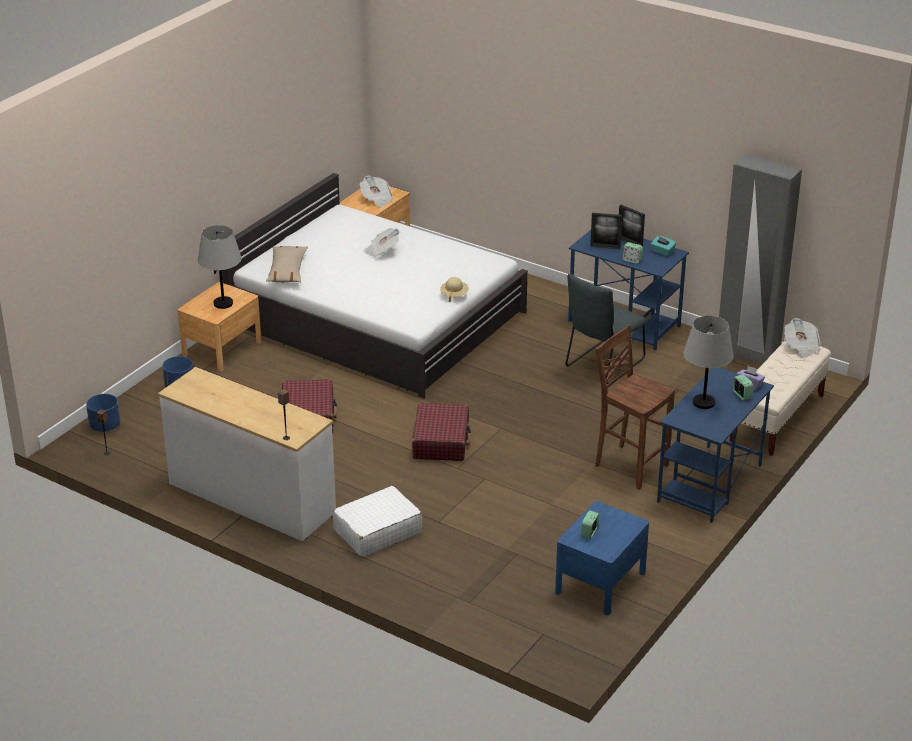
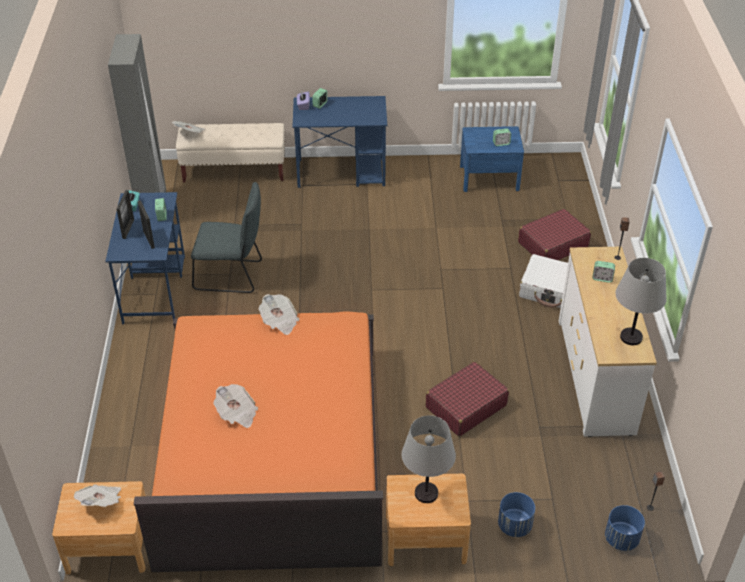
camera: 125 degrees left, 10 degrees up
white bed [222,173,528,399] -> orange bed [134,311,383,572]
beige pillow [266,246,308,283] -> none
red suitcase [412,403,471,461] -> red suitcase moved to [518,209,591,260]
beige hat [440,277,469,302] -> newspaper [259,294,300,335]
brown stool [595,325,675,490] -> none
grey table lamp [683,316,733,409] -> grey table lamp moved to [616,258,667,345]
none -> alarm clock [593,261,615,283]

